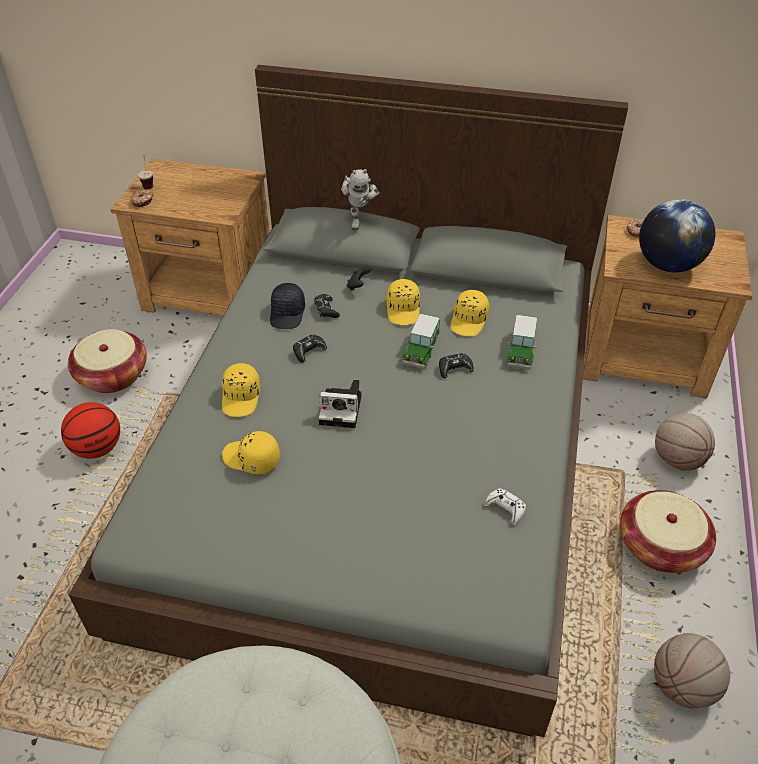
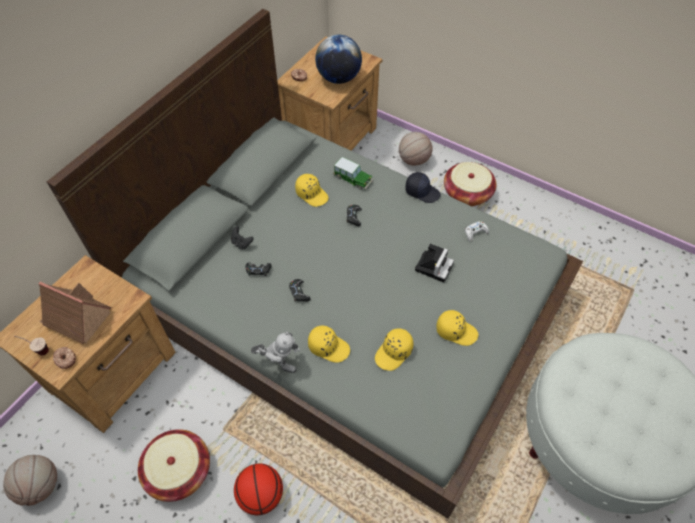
camera: 70 degrees left, 10 degrees up
black cap [270,283,305,329] -> black cap moved to [405,172,441,203]
camera [318,380,361,428] -> camera moved to [415,244,454,283]
toy robot [341,169,379,230] -> toy robot moved to [251,332,300,373]
yellow cap [387,279,420,325] -> yellow cap moved to [436,310,478,346]
toy car [402,314,440,369] -> none
basketball [654,633,730,708] -> basketball moved to [3,455,57,506]
none -> toy house [38,282,112,344]

